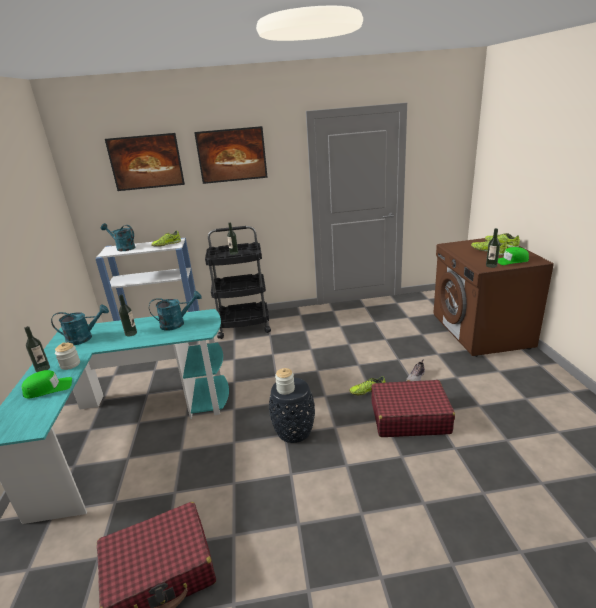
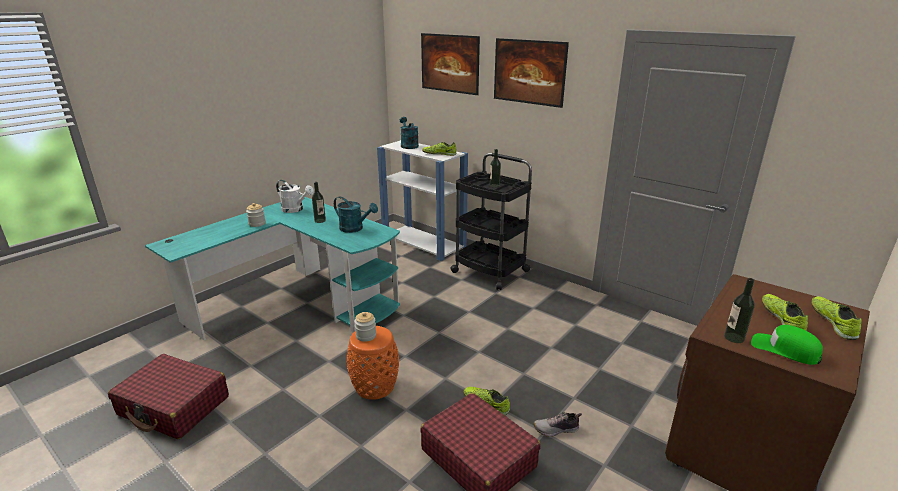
camera: 45 degrees right, 0 degrees up
green cap [22,370,72,398] -> none
bottle [24,326,50,372] -> none
turquoise watering can [51,305,109,345] -> white watering can [276,180,314,213]
black stool [269,378,315,443] -> orange stool [347,326,399,400]

